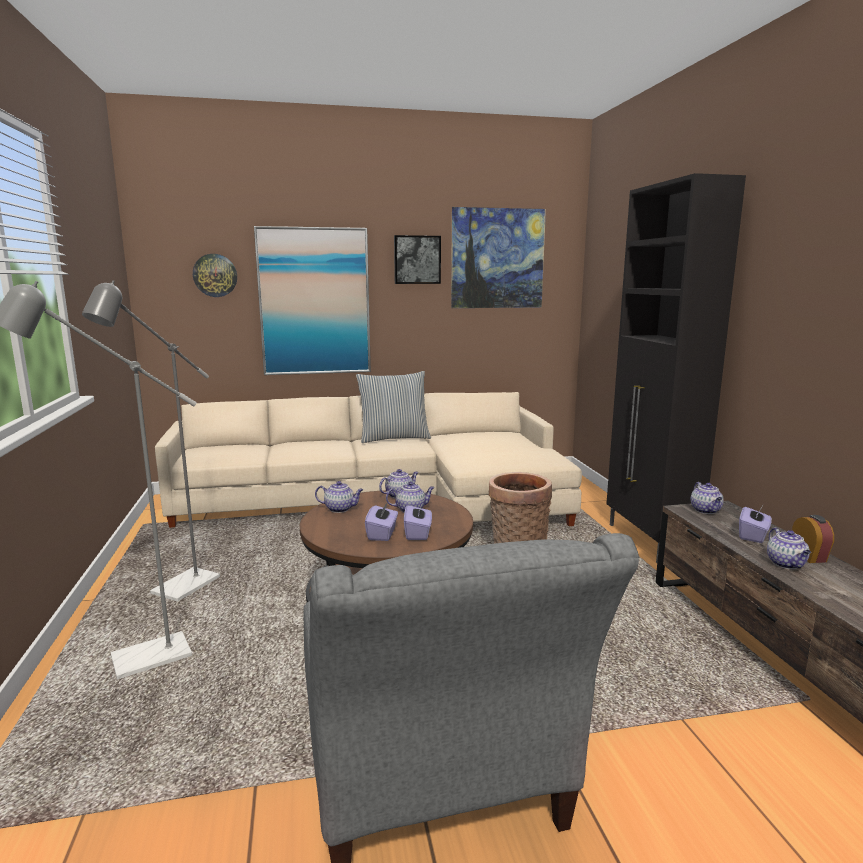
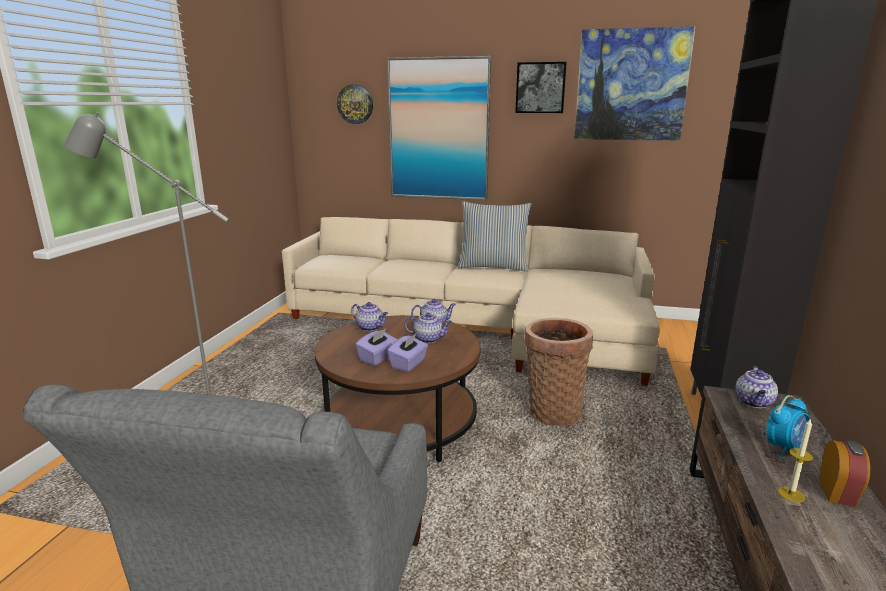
camera: 25 degrees right, 5 degrees up
grey floor lamp [82,280,220,602] -> none
purple tissue box [739,506,772,543] -> alarm clock [766,395,810,457]
teapot [767,527,811,569] -> candle [778,418,813,503]

